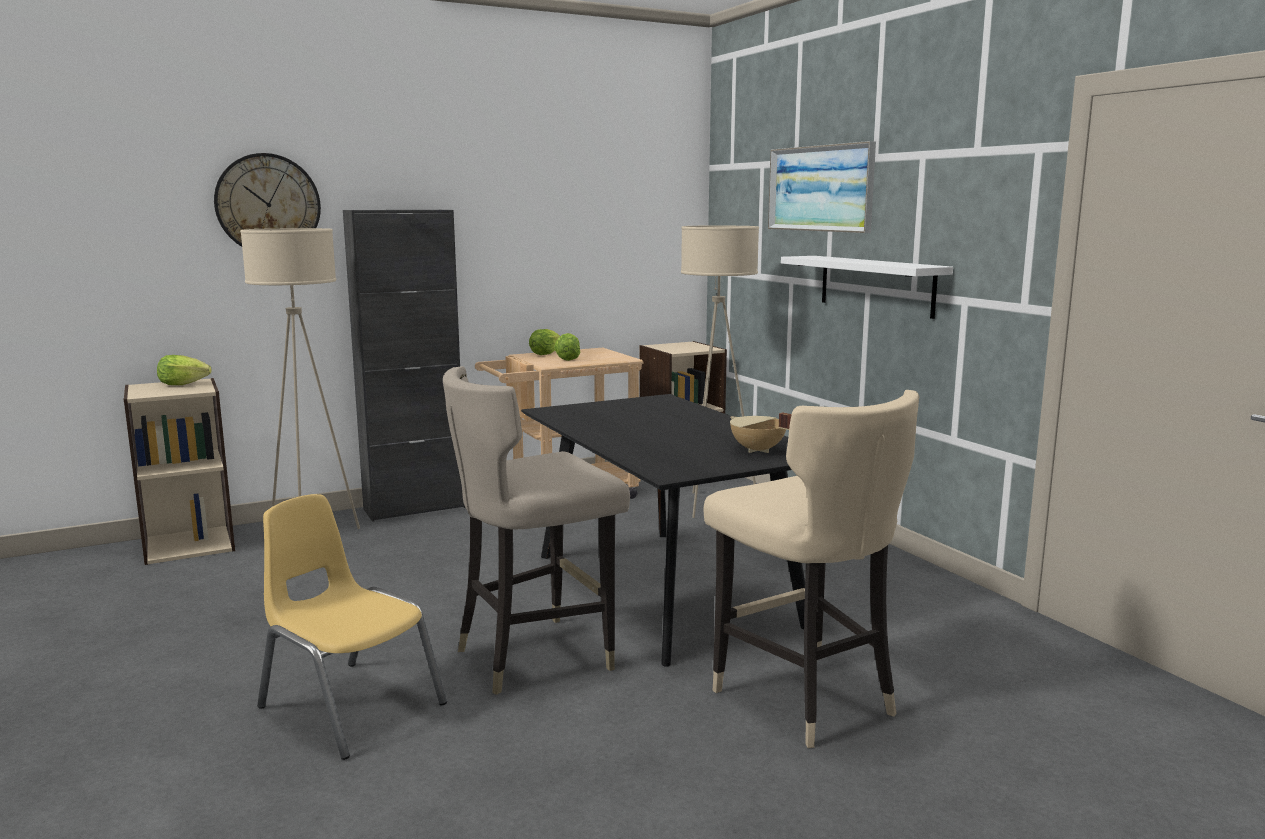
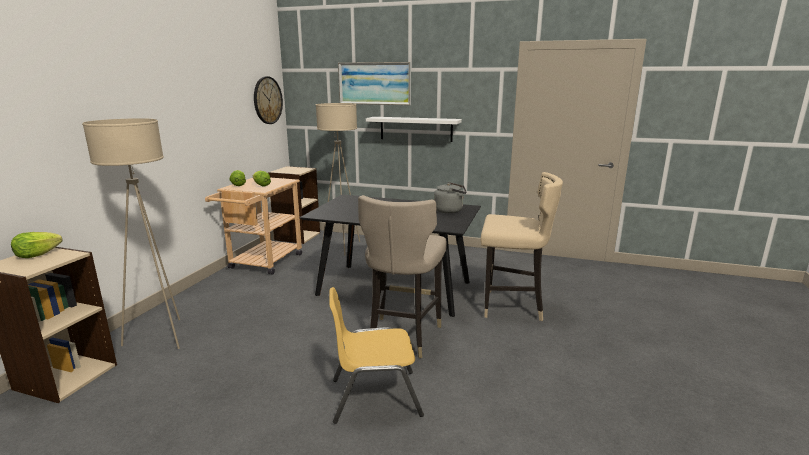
camera: 45 degrees left, 5 degrees up
wall clock [214,153,321,247] -> wall clock moved to [254,76,283,124]
black cabinet [343,210,465,522] -> none
beige cooking pot [730,412,792,453] -> grey kettle [434,182,467,213]

